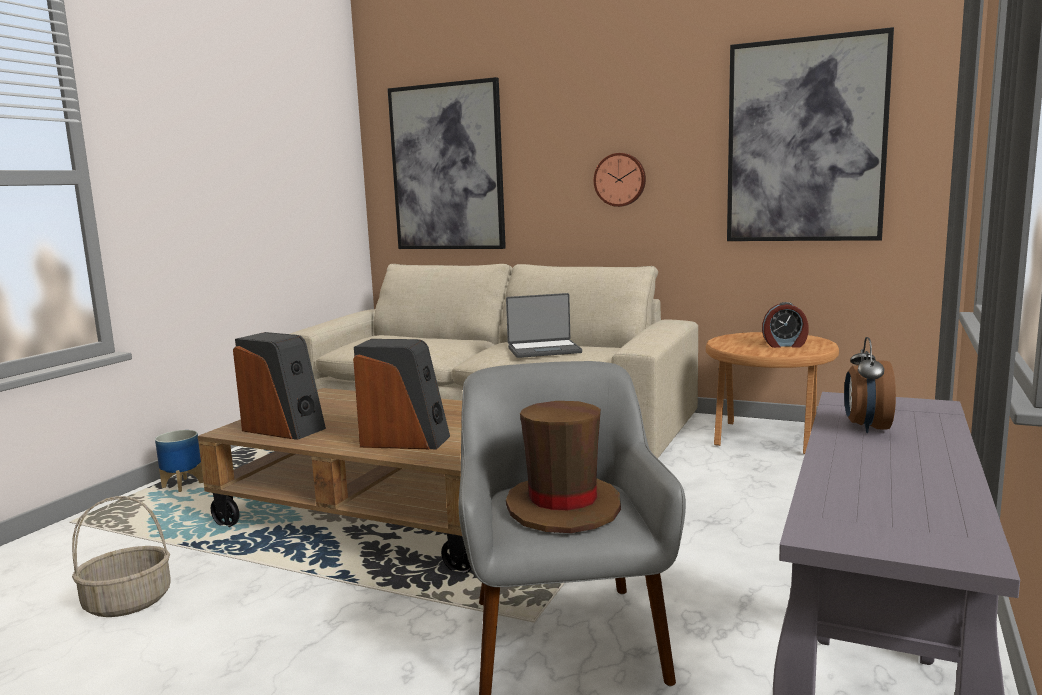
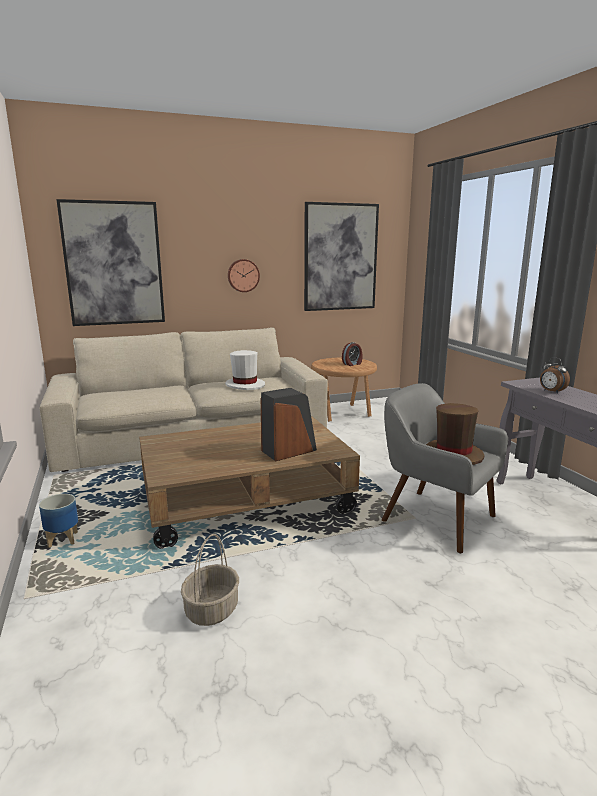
camera: 45 degrees left, 5 degrees up
speaker [233,332,326,440] -> none
laptop [506,293,582,358] -> white hat [225,350,265,390]

